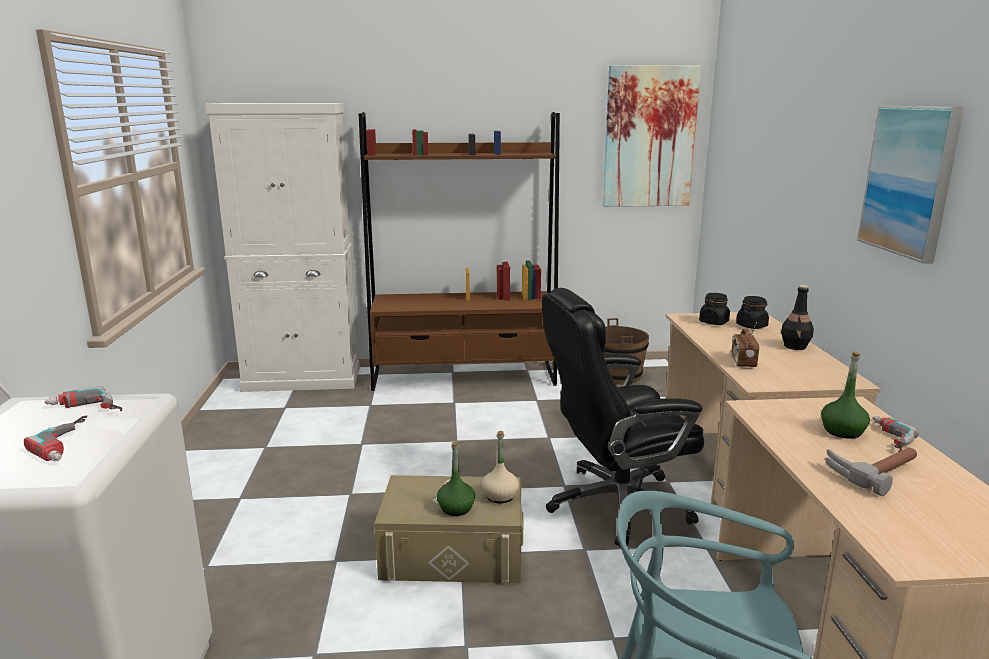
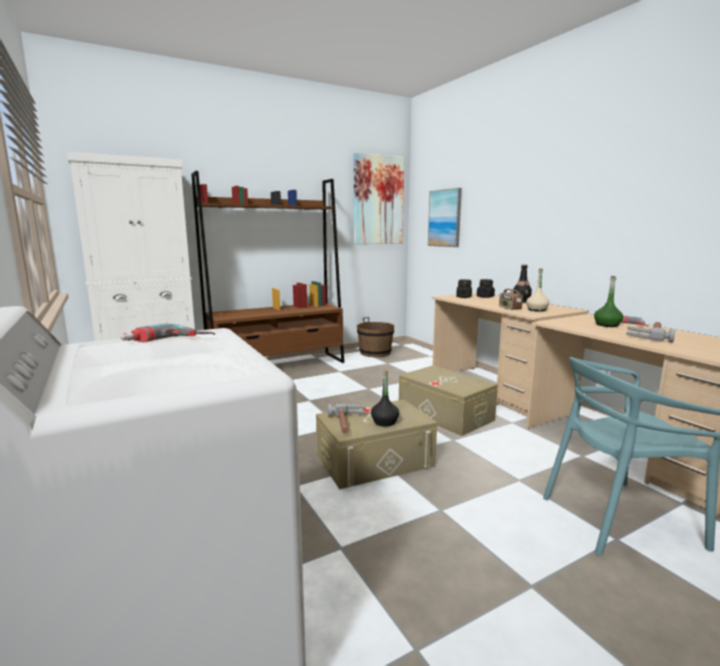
camera: 25 degrees left, 5 degrees down
power drill [24,416,87,461] -> none
green bottle [437,441,475,516] -> black bottle [371,370,399,427]
beige bottle [482,431,519,503] -> beige bottle moved to [526,268,550,312]
black office chair [542,288,704,548] -> beige storage box [399,365,498,436]
picture [857,105,964,264] -> picture moved to [428,188,462,247]
none -> hammer [328,404,366,433]

